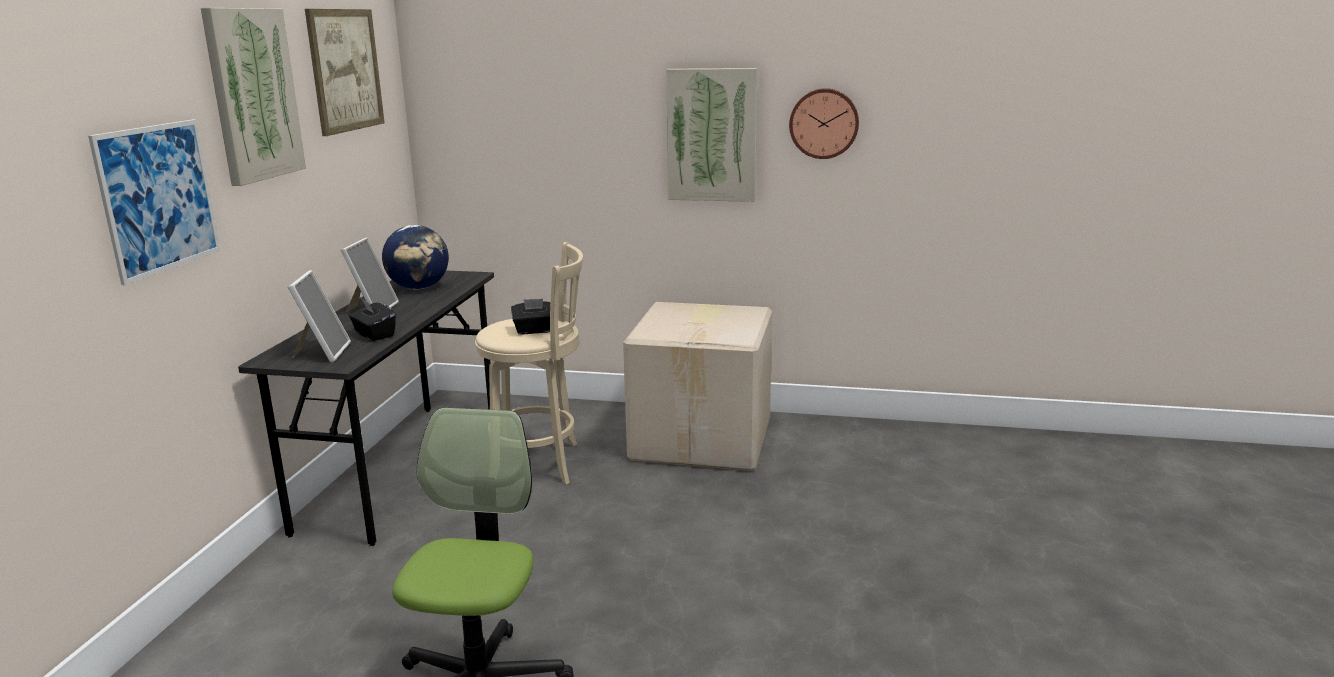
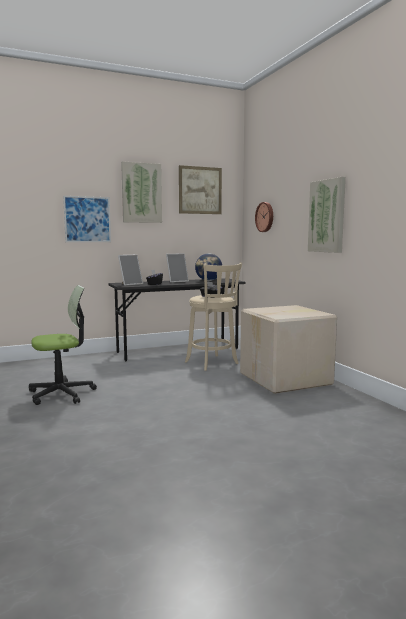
camera: 55 degrees right, 10 degrees down
wall clock [789,88,859,159] -> wall clock moved to [255,202,273,232]

